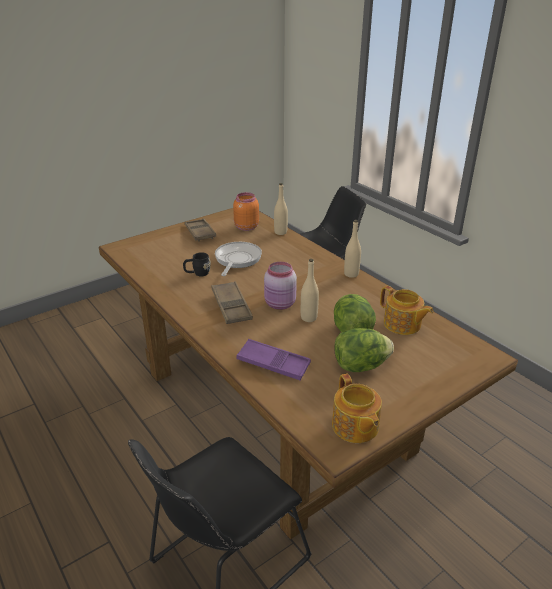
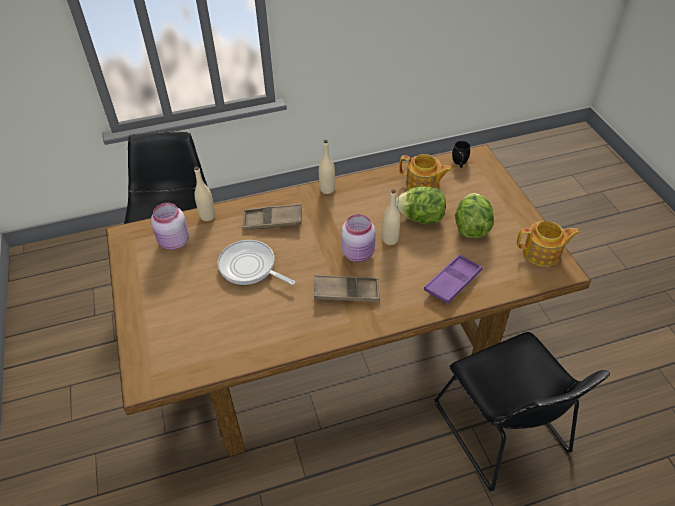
camera: 70 degrees left, 15 degrees up
black mug [183,252,211,276] -> black mug moved to [452,141,470,168]
brown tray [185,218,216,241] -> brown tray moved to [242,204,301,230]
orange jar [233,192,259,231] -> pink jar [151,203,189,250]
teapot [380,286,433,335] -> teapot turned 45 degrees clockwise [399,154,452,190]

